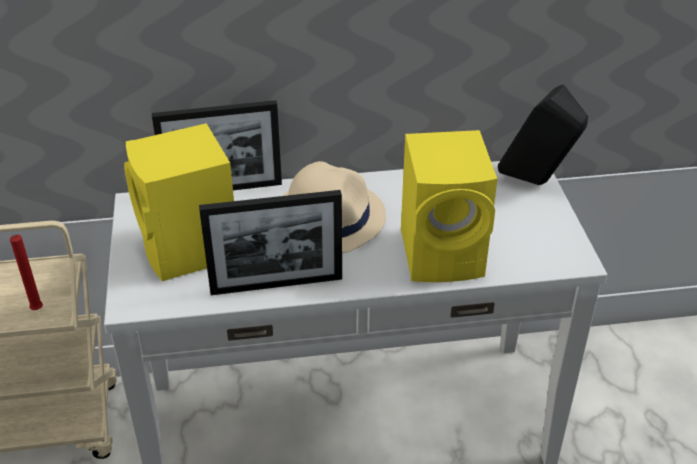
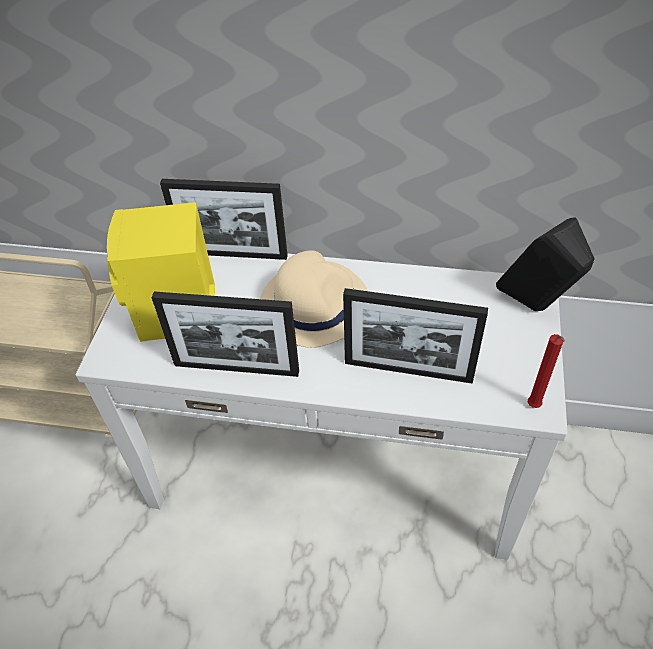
camera: 20 degrees right, 10 degrees up
red candle [10,234,43,310] -> red candle moved to [528,334,565,408]
yellow speaker [401,130,497,282] -> picture frame [343,288,488,384]

